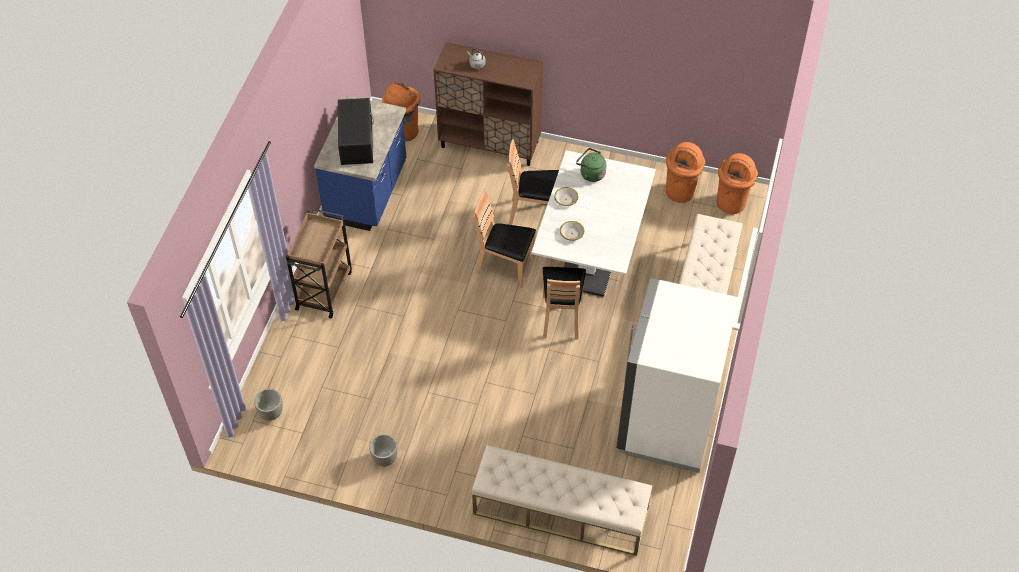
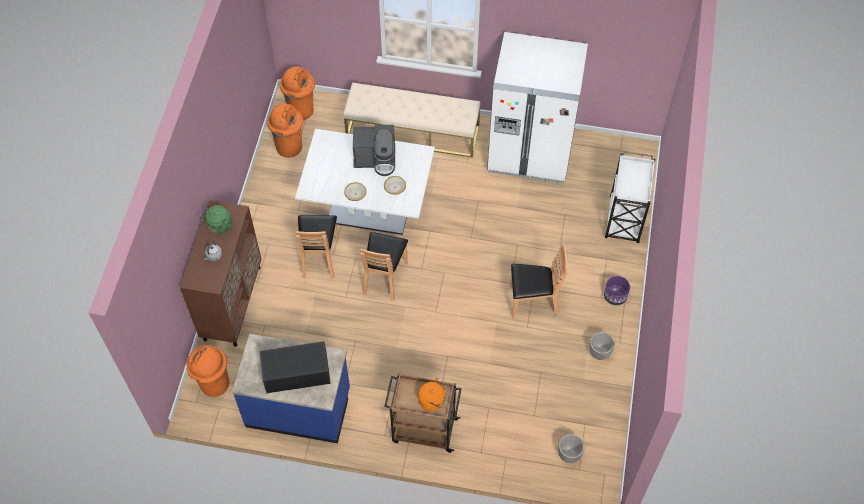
camera: 95 degrees left, 5 degrees up
beige bench [472,445,652,556] -> white cart [605,151,656,243]
brown chair [543,267,586,340] -> brown chair moved to [510,244,568,319]
green kettle [576,148,606,182] -> green kettle moved to [200,205,233,234]
none -> coffee machine [353,125,395,176]
none -> orange kettle [418,377,449,411]
none -> purple planter [604,276,630,305]

